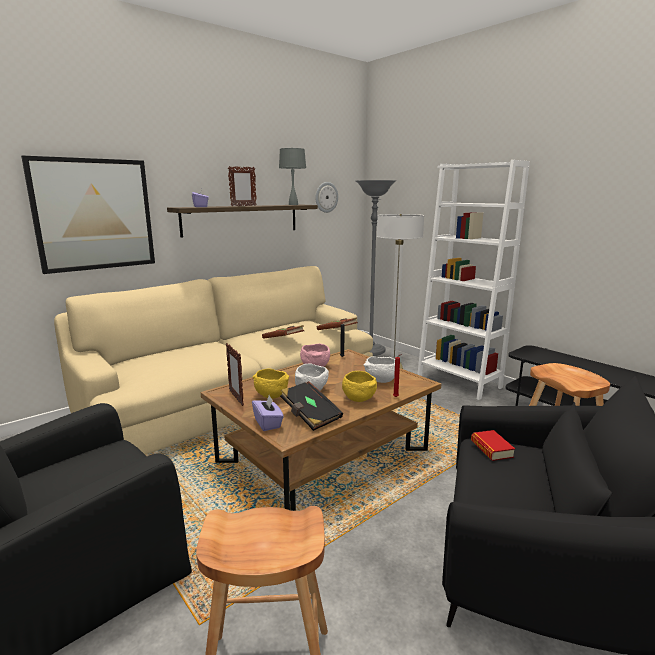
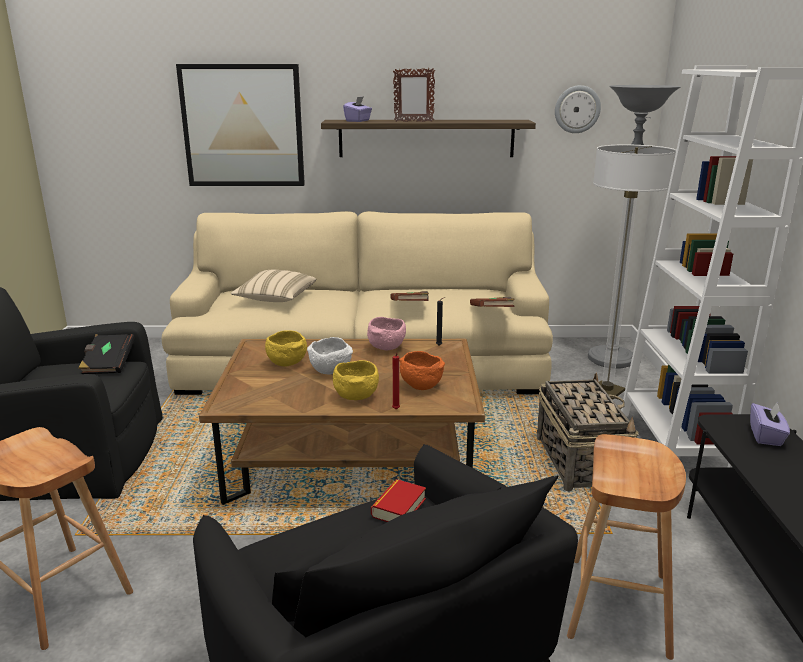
camera: 40 degrees right, 5 degrees up
picture frame [226,343,244,406] -> none
purple tissue box [252,396,284,431] -> purple tissue box moved to [750,403,790,446]
grey table lamp [279,147,306,205] -> none
black book [280,381,343,431] -> black book moved to [78,334,135,374]
white bowl [364,356,395,383] -> orange bowl [399,351,445,390]
none -> beige pillow [231,270,316,302]
none -> basket [537,373,639,491]

